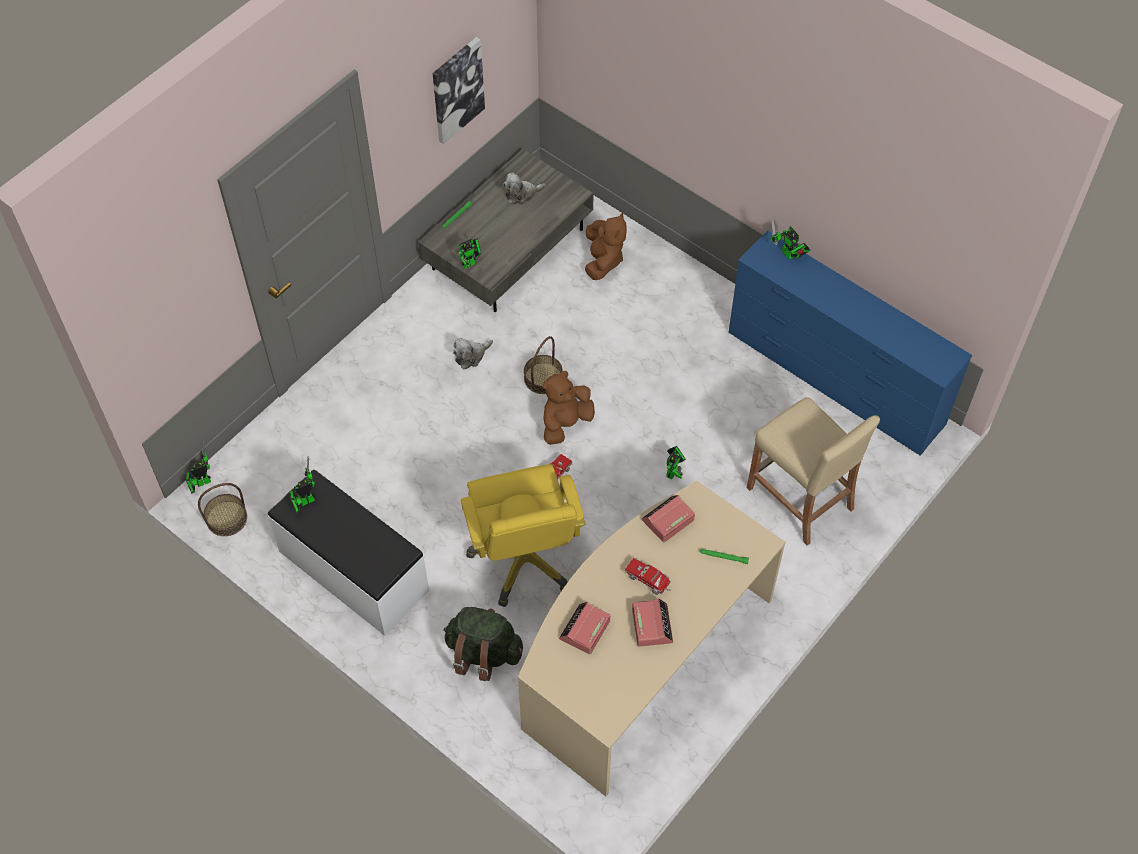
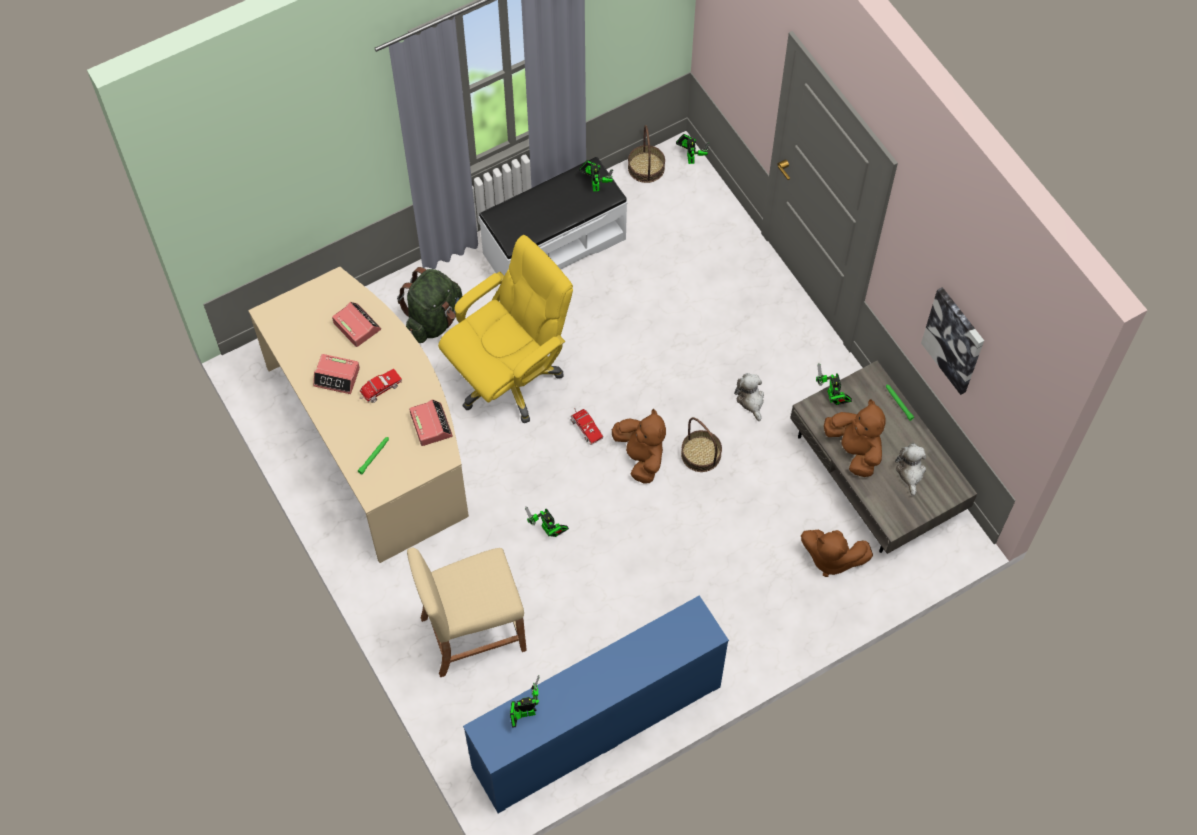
camera: 110 degrees right, 5 degrees up
yellow office chair [461,464,585,607] -> yellow office chair turned 135 degrees clockwise [438,235,573,423]
toy robot [770,220,810,259] -> toy robot moved to [510,675,539,728]
none -> brown plush toy [824,399,886,477]

